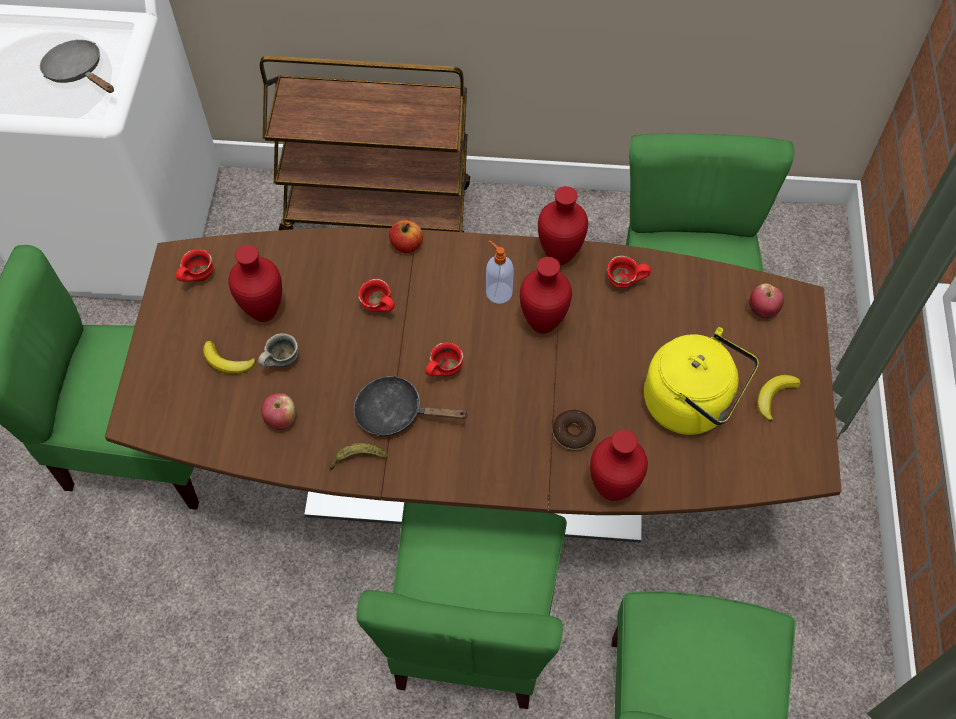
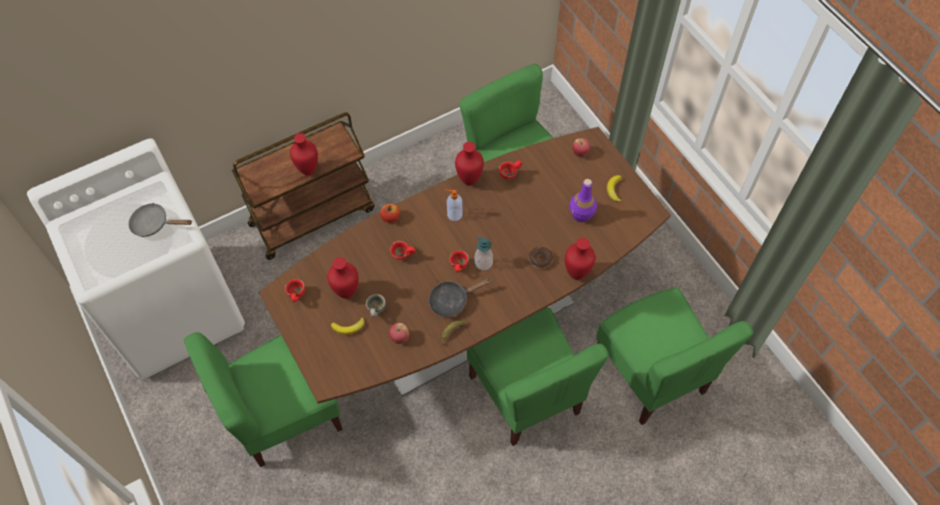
camera: 35 degrees left, 0 degrees up
red vase [520,257,572,334] -> red vase moved to [290,133,318,175]
yellow kettle [644,327,759,435] -> purple bottle [569,179,597,222]
none -> soap dispenser [474,236,493,270]

